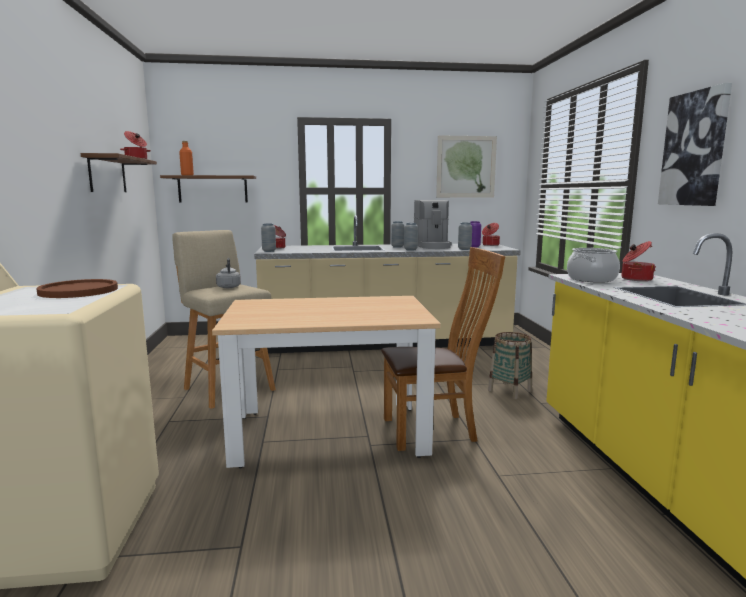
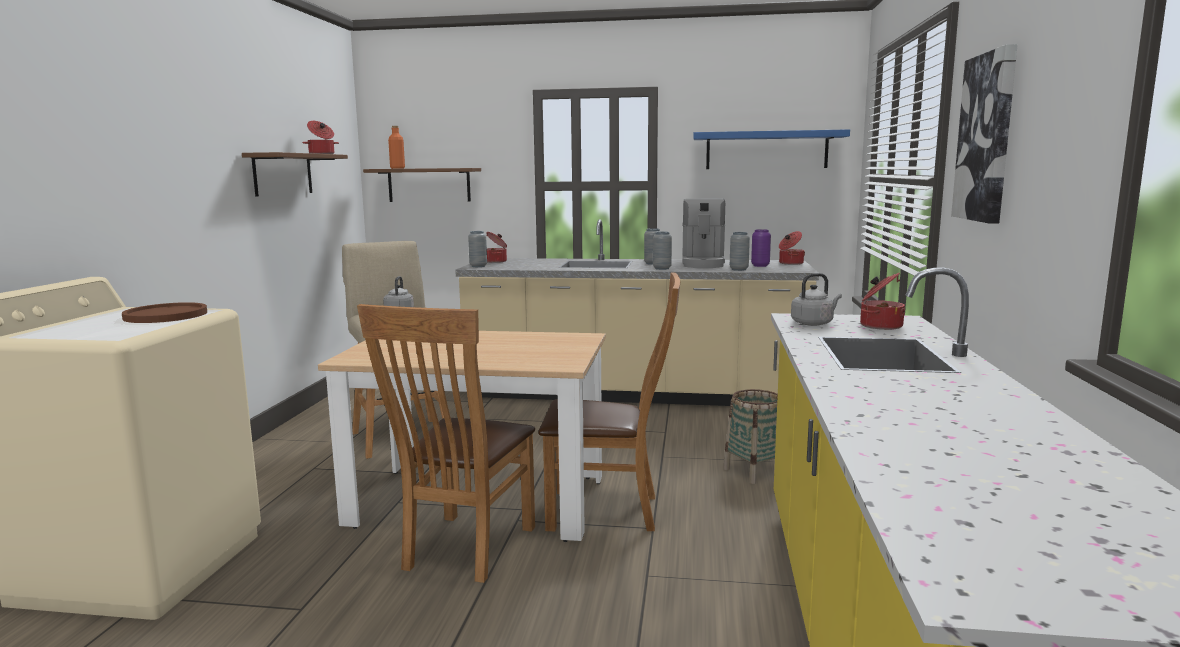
camera: 15 degrees right, 0 degrees up
picture [436,135,497,198] -> blue shelf [693,129,850,169]
cooking pot [567,248,620,283] -> grey kettle [791,273,842,326]
none -> brown chair [357,304,535,583]

